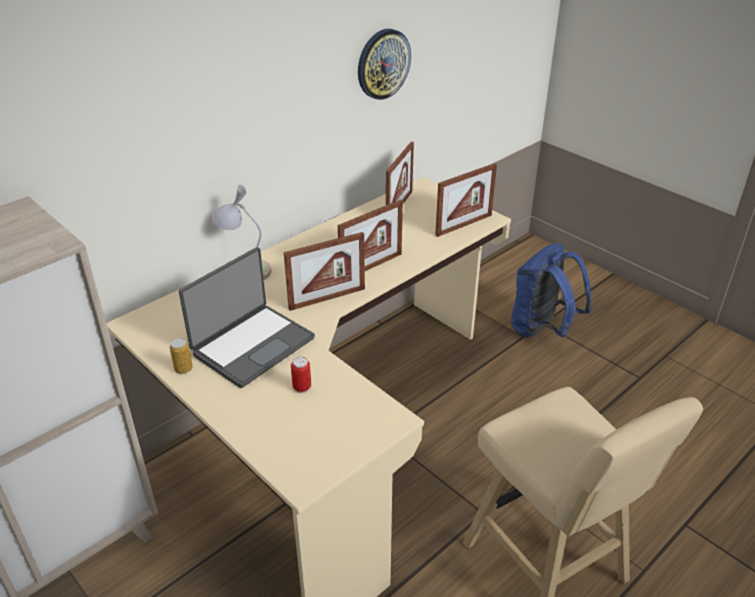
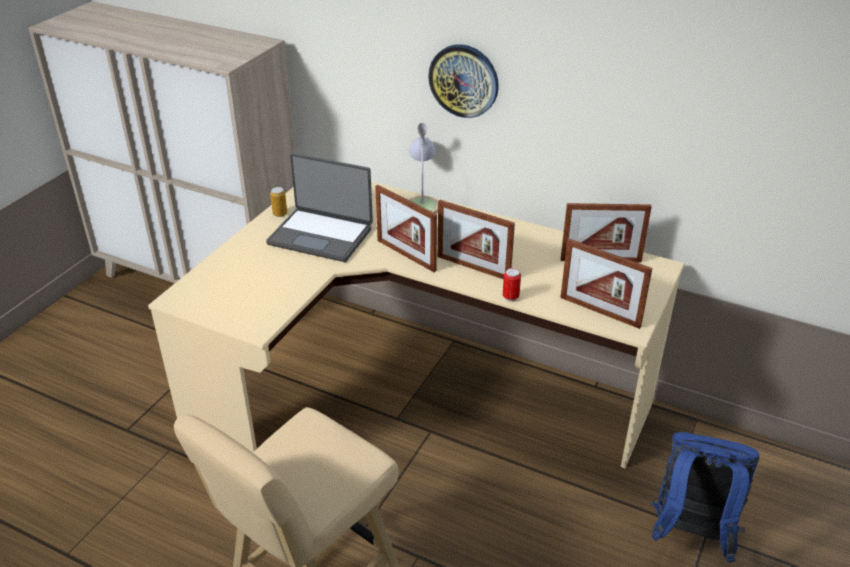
camera: 70 degrees right, 0 degrees up
can [291,357,311,393] -> can moved to [503,268,521,302]
wall clock [358,29,411,100] -> wall clock moved to [428,44,499,118]

